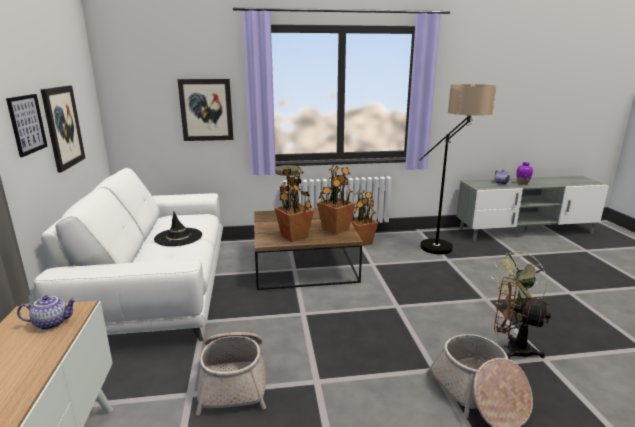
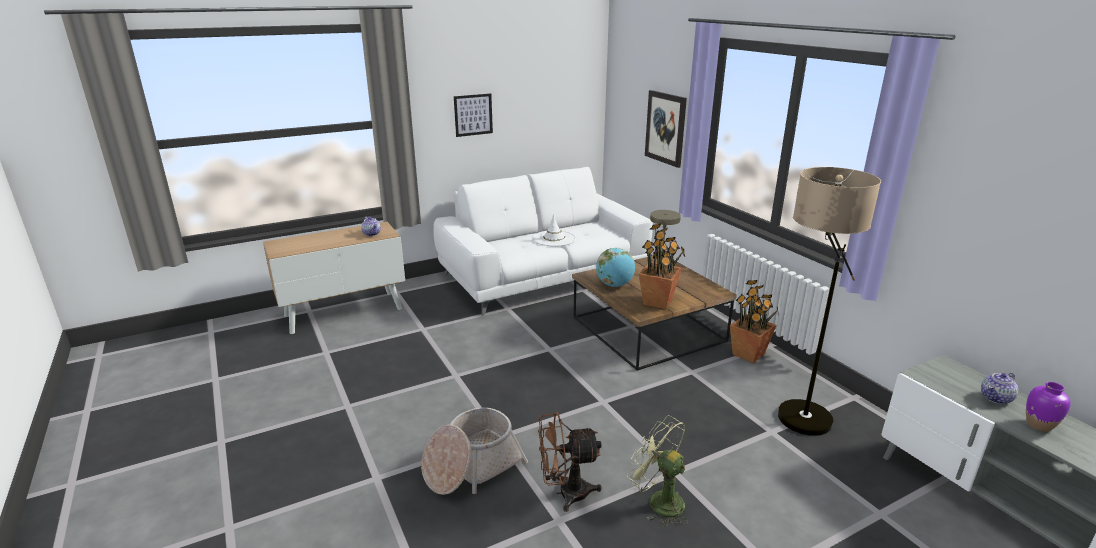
camera: 70 degrees right, 5 degrees up
picture [40,85,85,173] -> none
black hat [154,212,202,246] -> white hat [533,214,576,246]
basket [196,332,266,416] -> none
potted plant [275,167,314,242] -> globe [596,248,635,287]
brown fan [494,277,551,359] -> brown fan turned 105 degrees counterclockwise [538,412,602,512]

